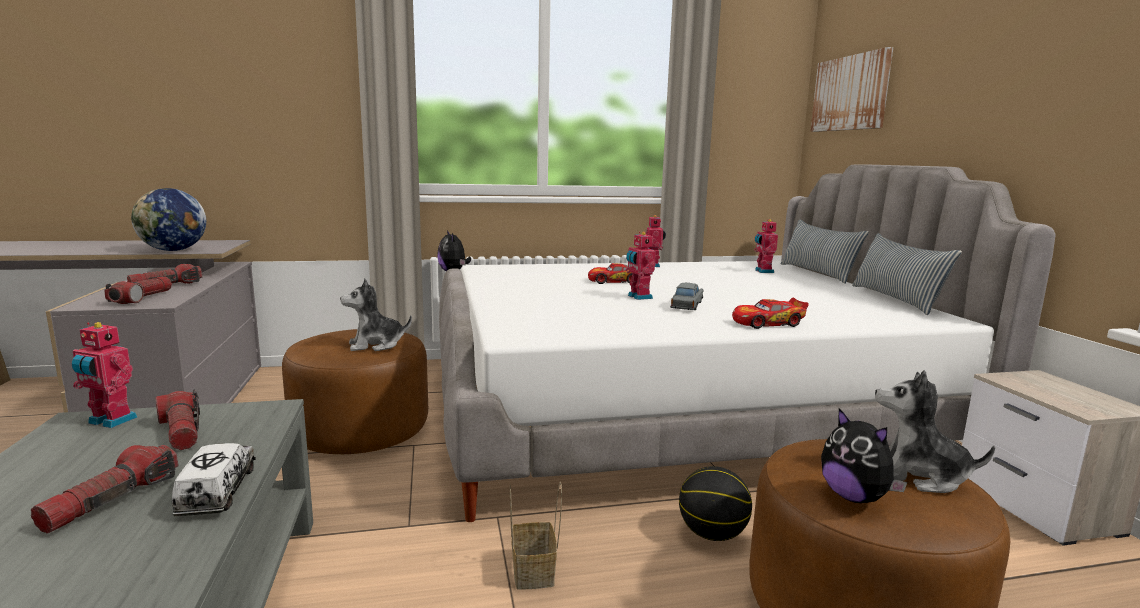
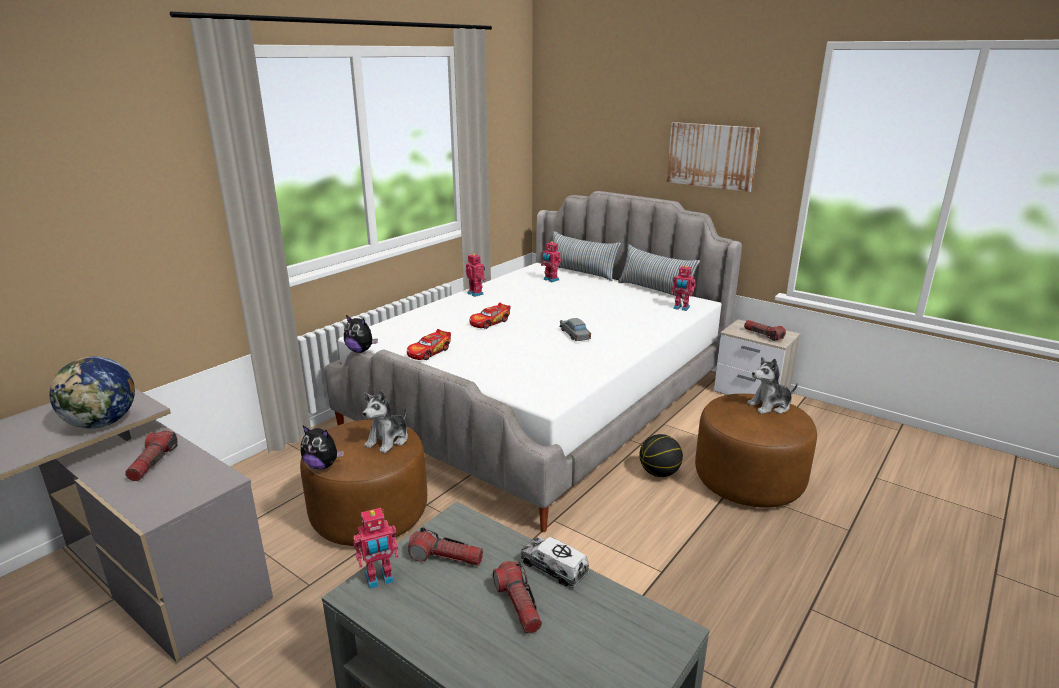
camera: 40 degrees left, 10 degrees up
flashlight [104,276,172,304] -> flashlight moved to [744,320,786,341]
basket [510,482,562,590] -> none
toy robot [625,232,656,300] -> toy robot moved to [671,265,696,311]
toy car [732,297,809,329] -> toy car moved to [407,329,451,360]
picture [810,47,893,132] -> picture moved to [667,122,760,192]
plush toy [821,409,908,503] -> plush toy moved to [301,426,344,470]

